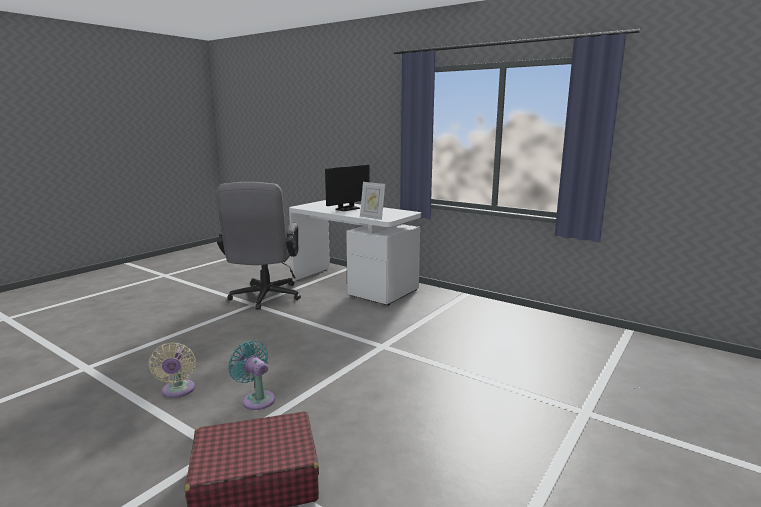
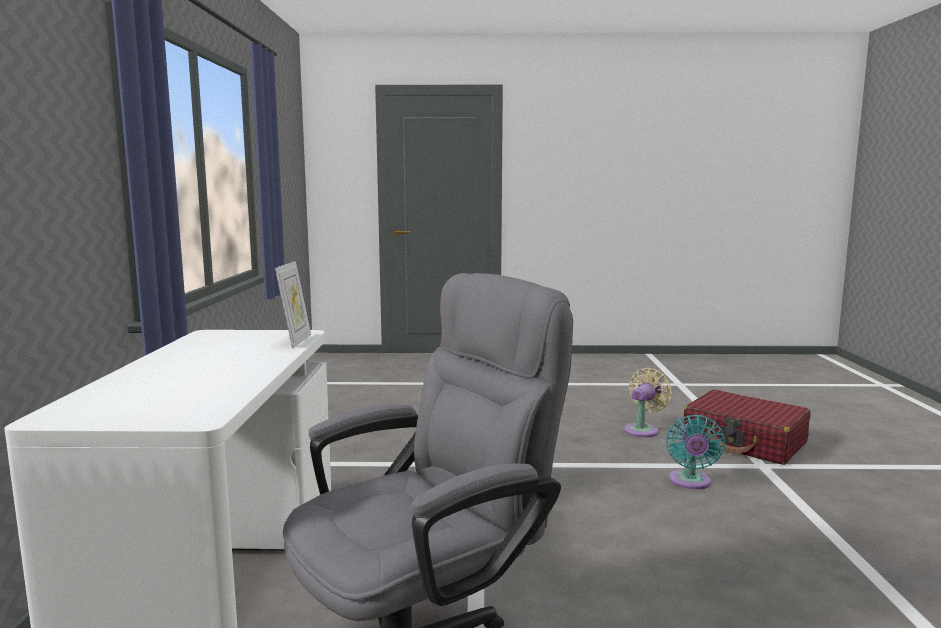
camera: 125 degrees left, 5 degrees down
beige fan [148,342,196,398] -> beige fan moved to [624,368,672,437]
monitor [325,165,370,211] -> none

